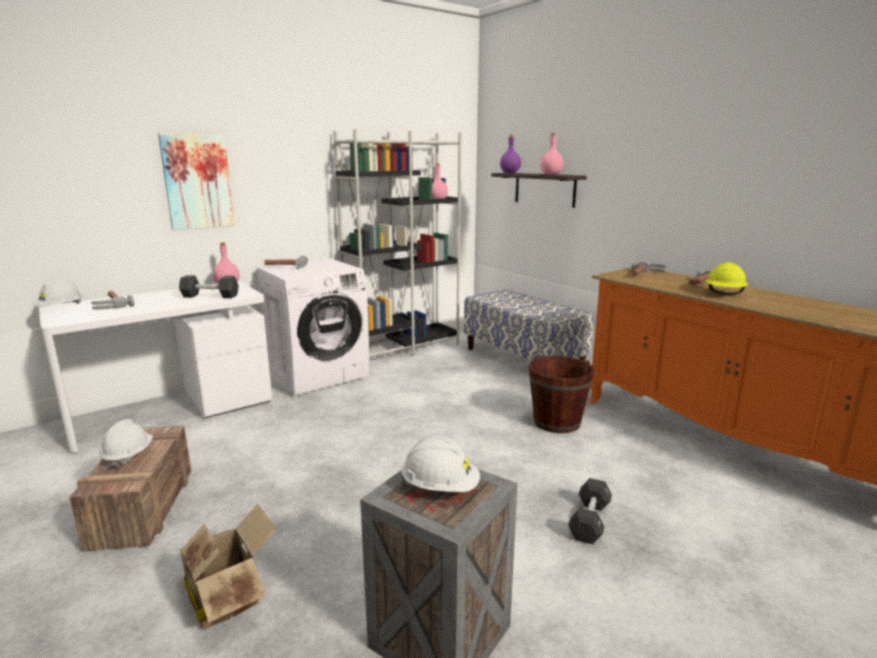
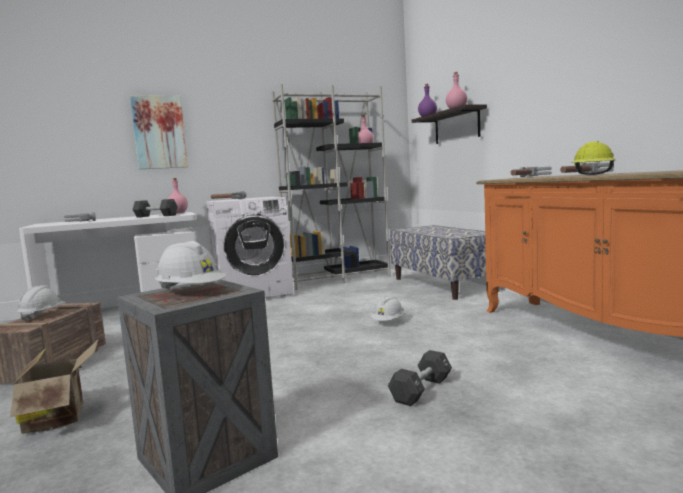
camera: 15 degrees right, 10 degrees down
white hard hat [33,280,82,307] -> white hard hat moved to [371,296,404,321]
brown bucket [529,356,594,433] -> none

